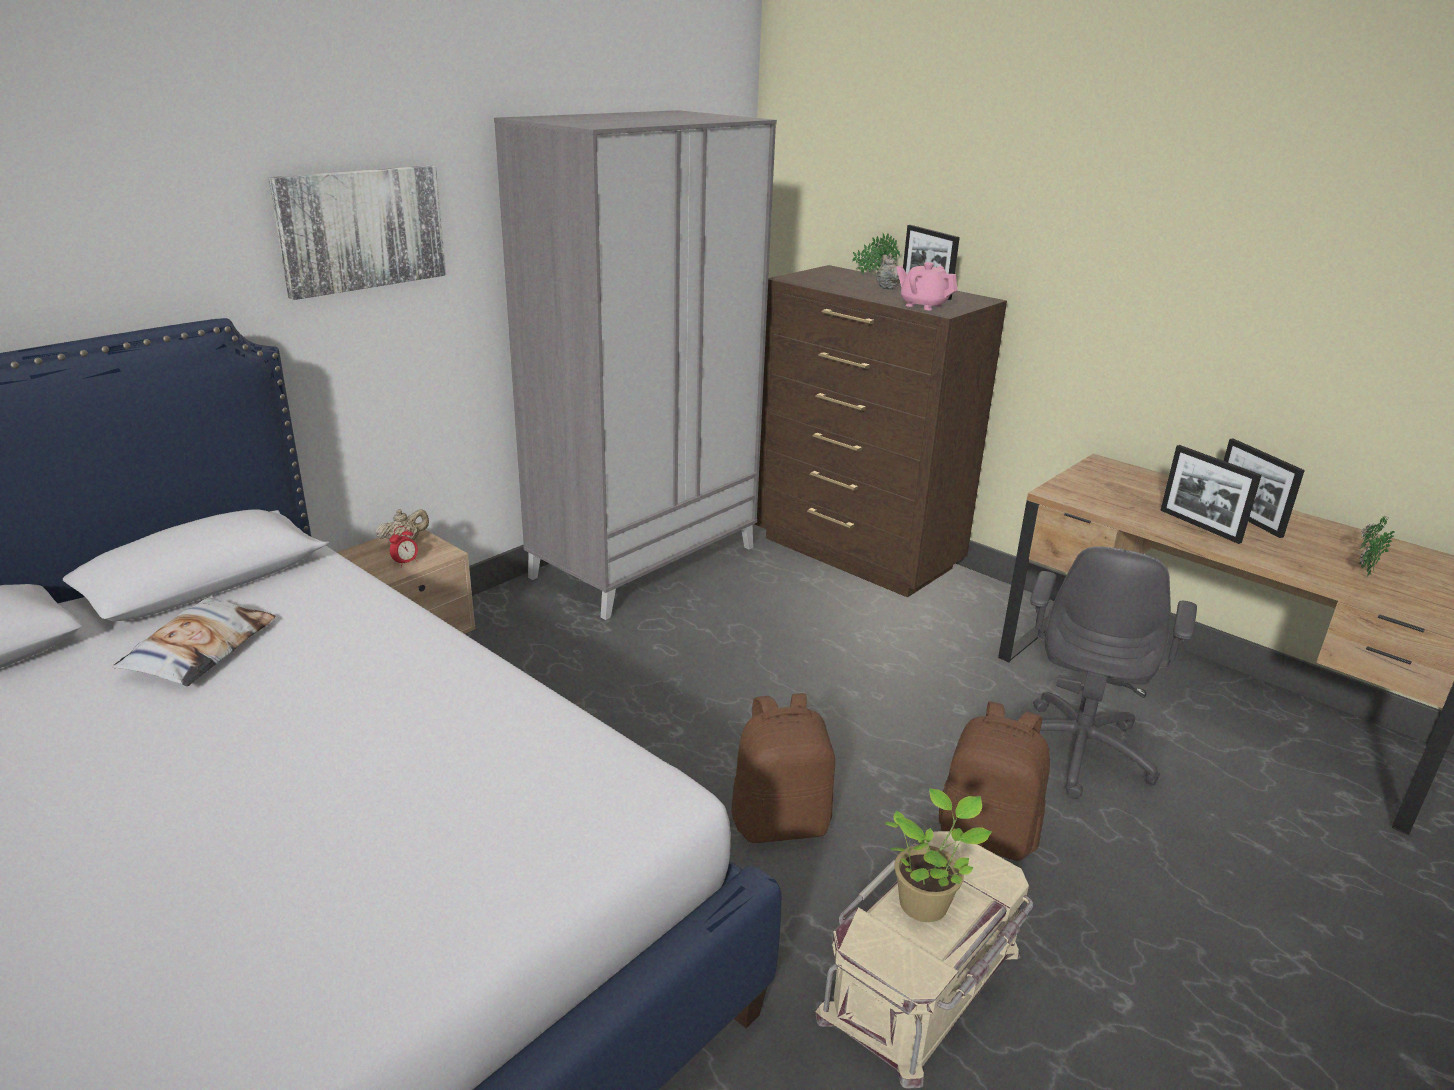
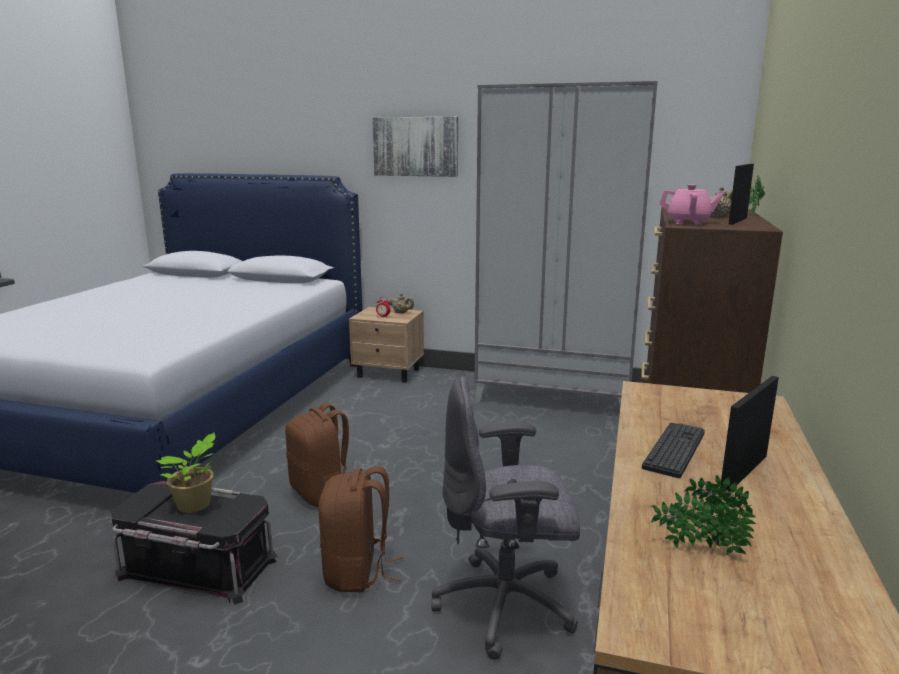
camera: 65 degrees right, 10 degrees down
pillow [113,597,276,686] -> none
beige storage box [815,831,1033,1089] -> black storage box [111,481,279,605]
pink teapot [896,262,958,310] -> pink teapot turned 90 degrees clockwise [659,184,724,225]
picture frame [1160,445,1262,544] -> keyboard [642,423,705,478]

